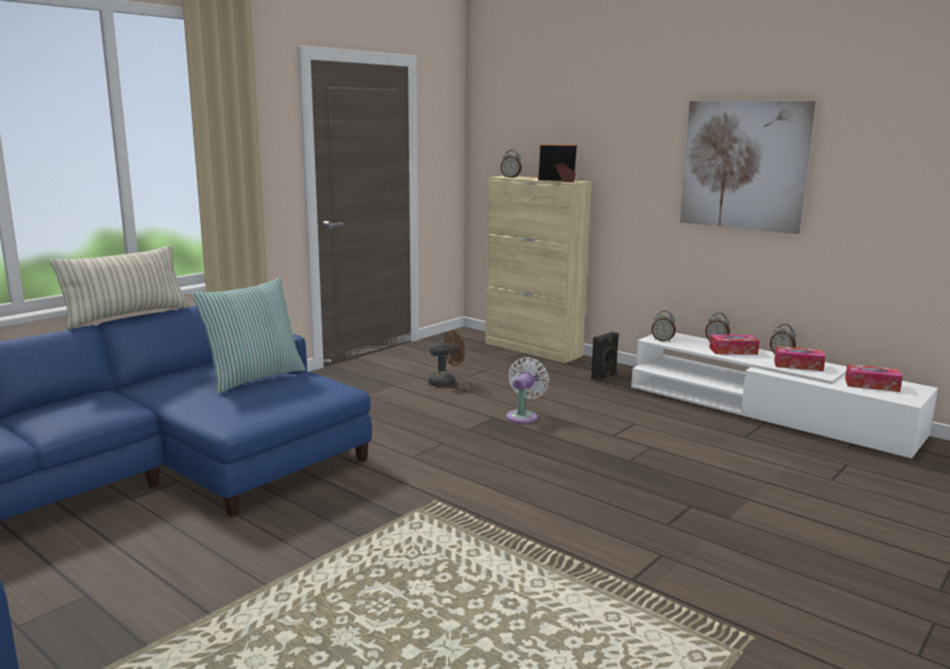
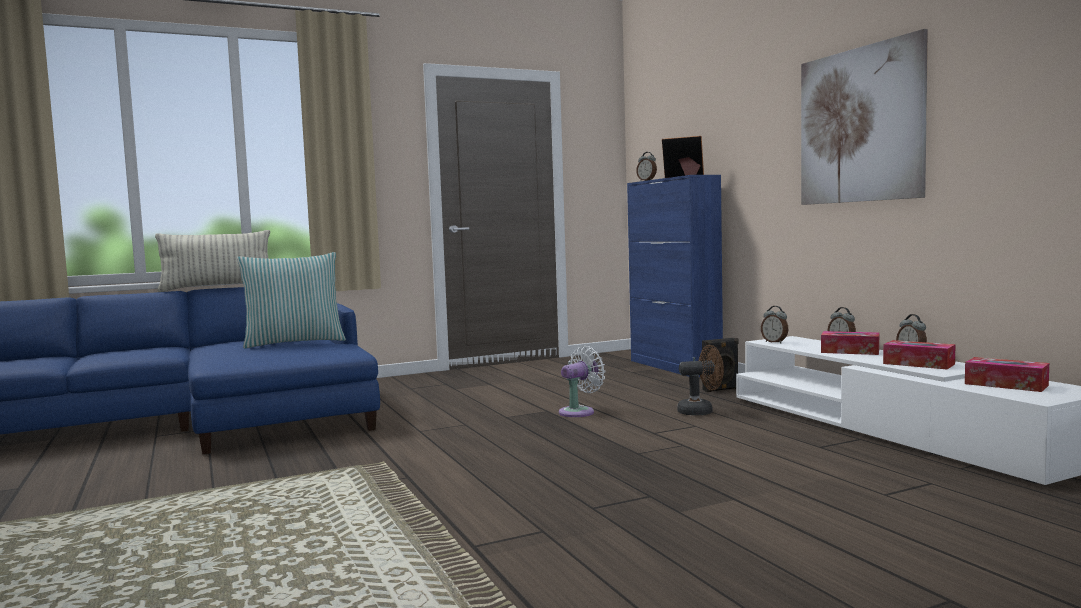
camera: 25 degrees right, 10 degrees down
brown fan [428,330,465,387] -> brown fan moved to [677,345,724,415]
beige cabinet [485,176,592,363] -> blue cabinet [627,175,723,377]

